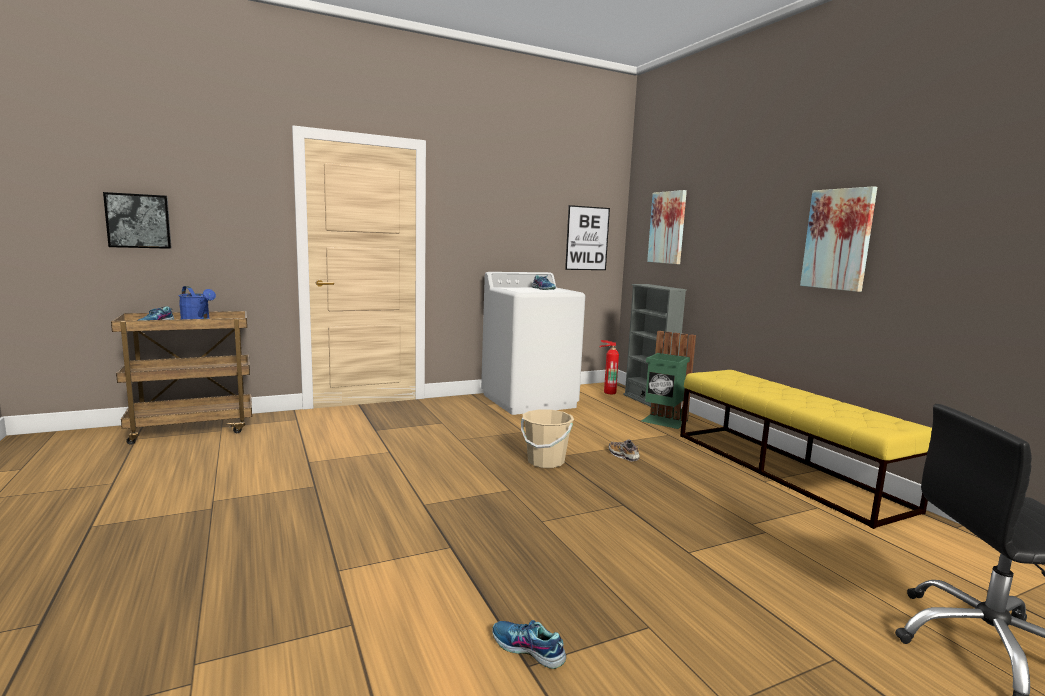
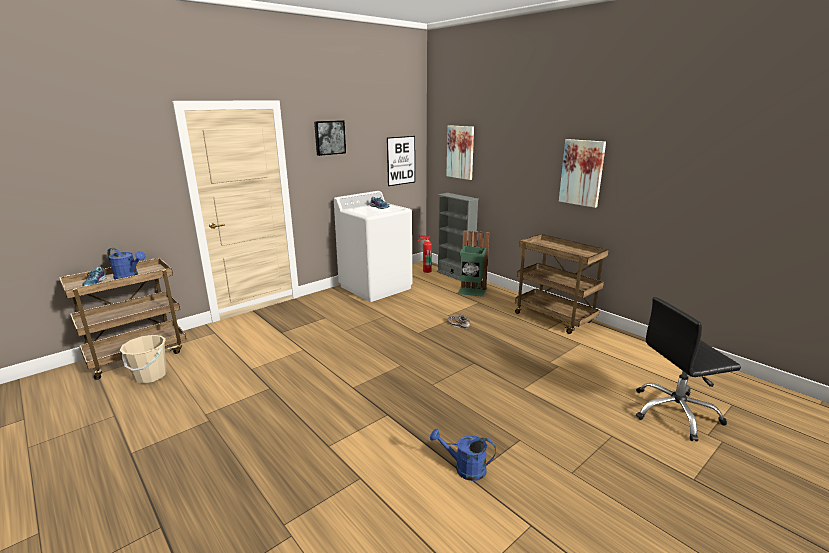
camera: 15 degrees left, 10 degrees up
picture [103,192,171,249] -> picture moved to [314,120,346,156]
shoe [492,620,566,669] -> blue watering can [430,429,496,481]
beige bucket [521,409,574,468] -> beige bucket moved to [120,335,167,383]
yellow bench [680,370,932,529] -> brown cart [515,234,609,334]

